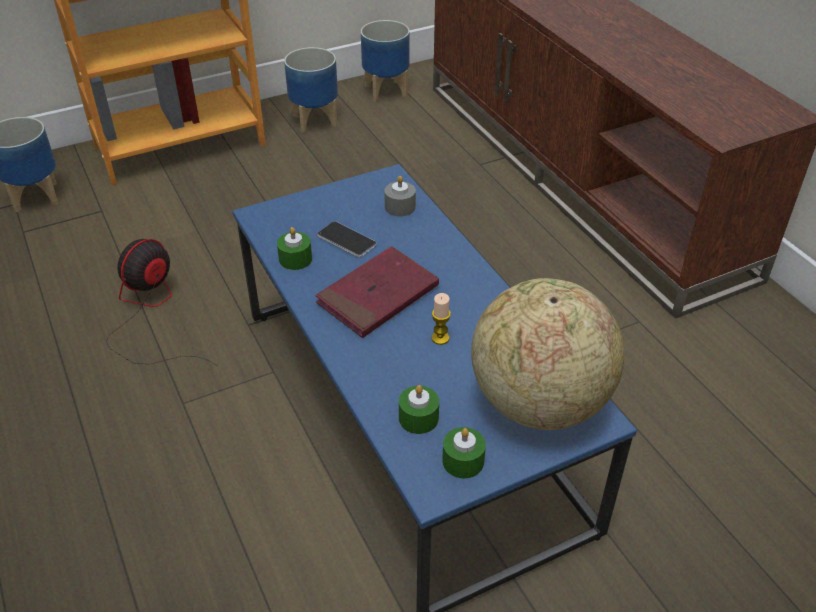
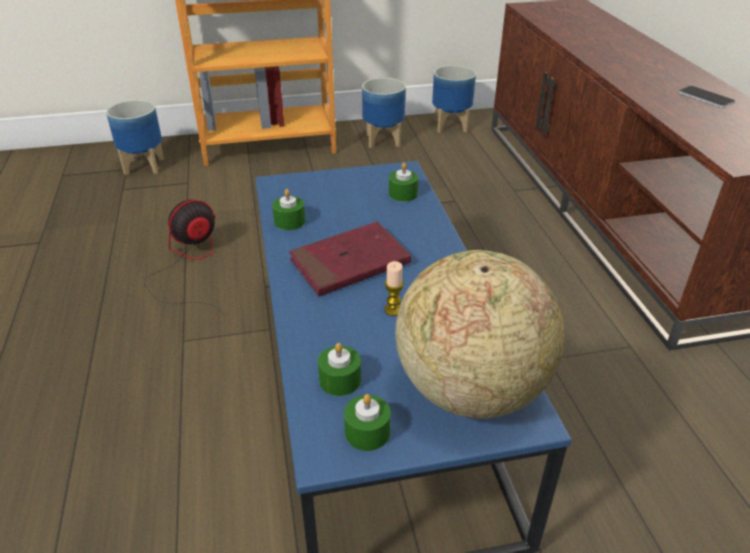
camera: 15 degrees right, 5 degrees down
phone [317,221,377,257] -> phone moved to [678,86,735,108]
grey candle [384,176,416,216] -> green candle [389,163,418,202]

